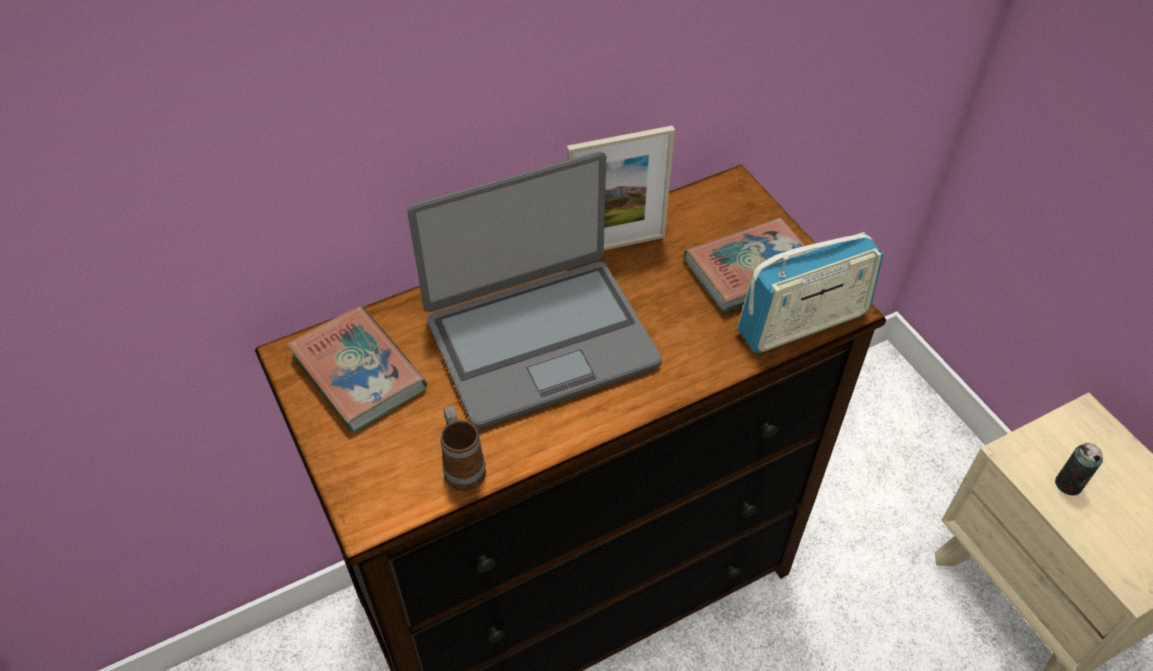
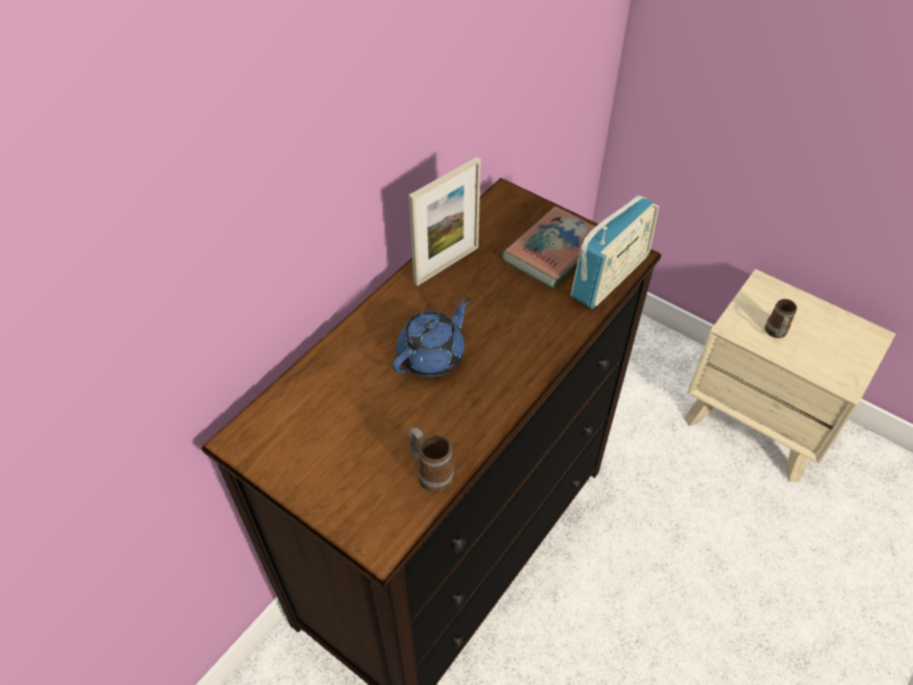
camera: 25 degrees left, 0 degrees up
book [287,306,427,433] -> none
laptop [407,151,662,429] -> blue teapot [392,297,470,377]
can [1055,443,1103,496] -> mug [765,299,797,338]

